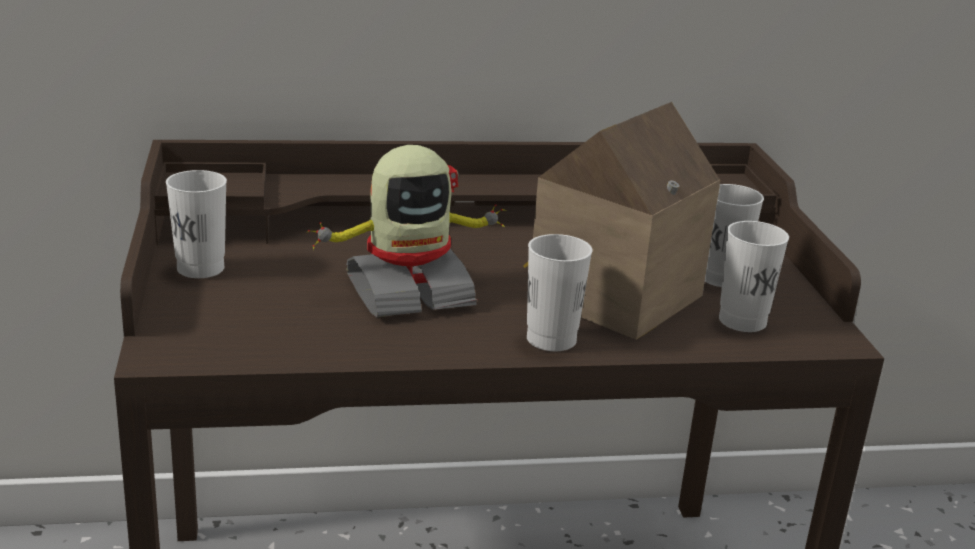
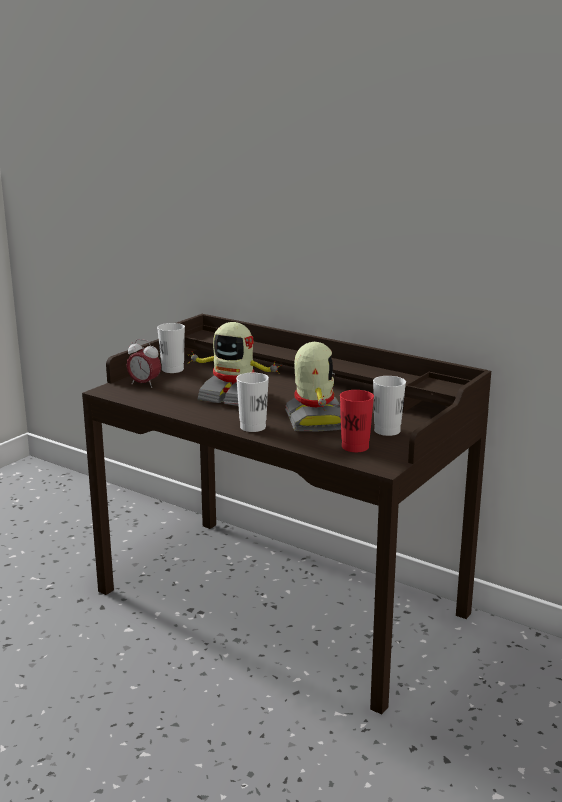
camera: 45 degrees right, 5 degrees down
toy house [523,102,720,340] -> toy robot [285,342,341,431]
white cup [719,221,789,332] -> red cup [340,390,374,452]
none -> alarm clock [127,339,161,388]

